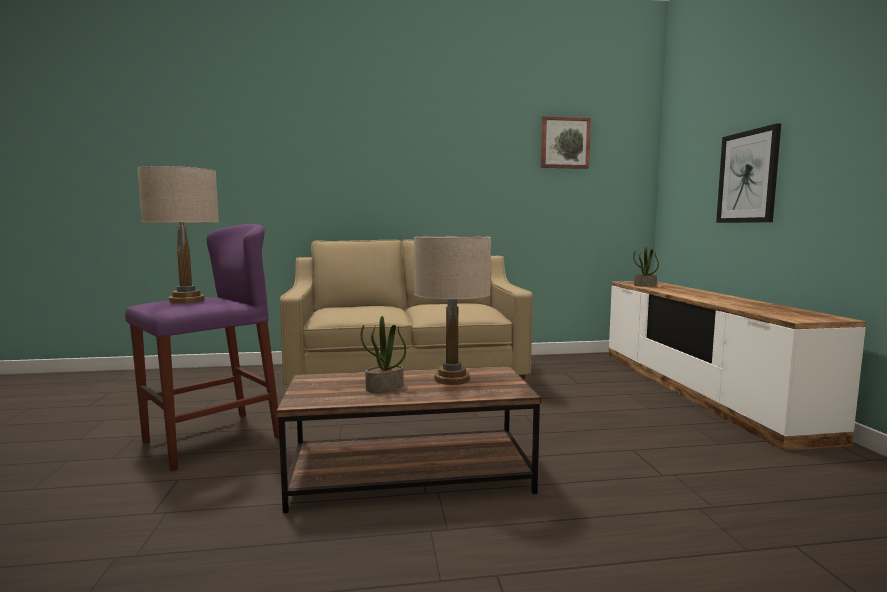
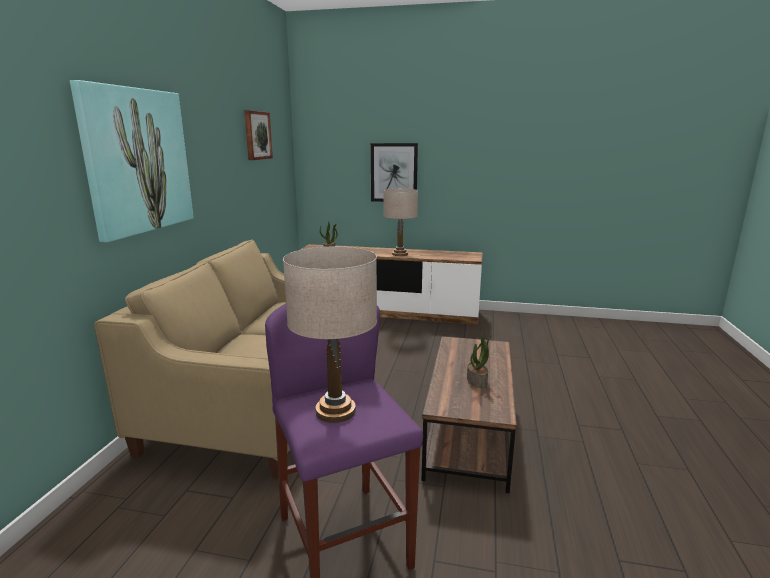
camera: 70 degrees left, 10 degrees up
beige table lamp [414,236,491,385] -> beige table lamp moved to [383,188,418,256]
none -> picture [70,80,194,243]

